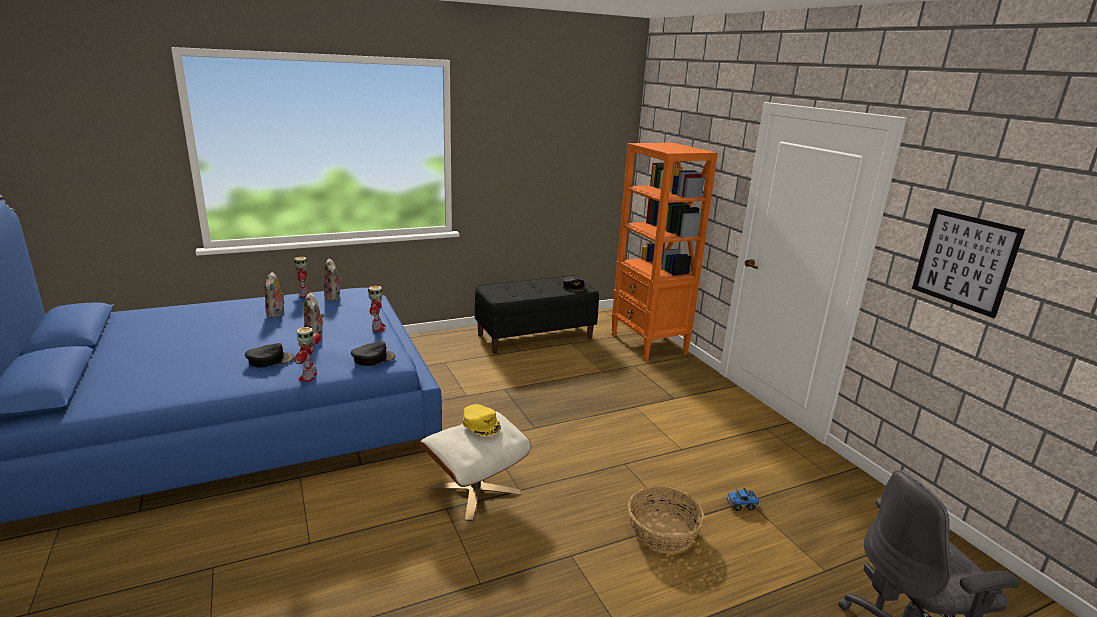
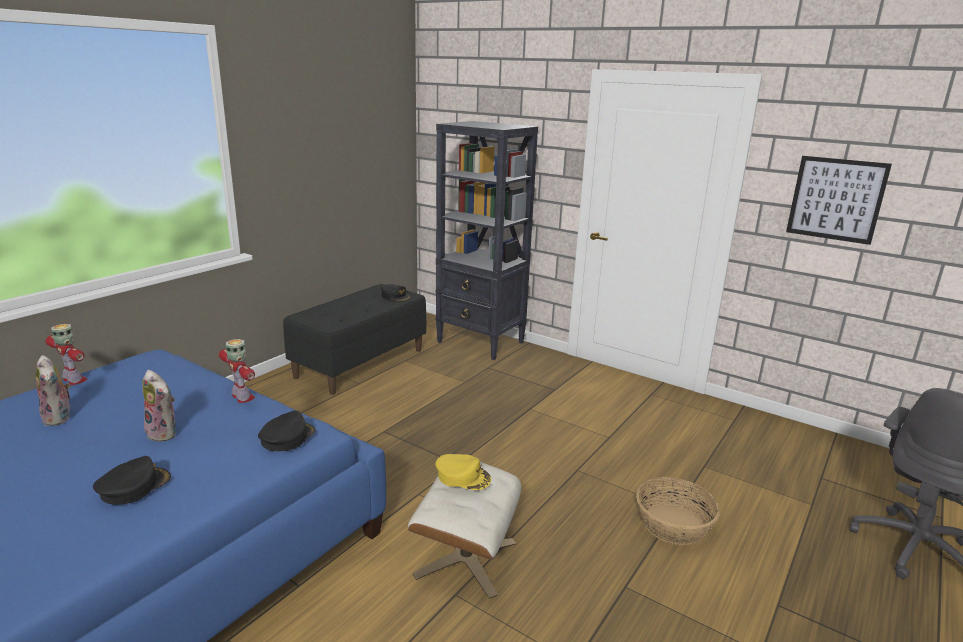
camera: 30 degrees left, 0 degrees up
toy robot [294,327,321,382] -> none
plush toy [324,258,342,301] -> none
orange bookcase [611,143,718,361] -> black bookcase [435,121,538,360]
toy truck [726,488,759,511] -> none

